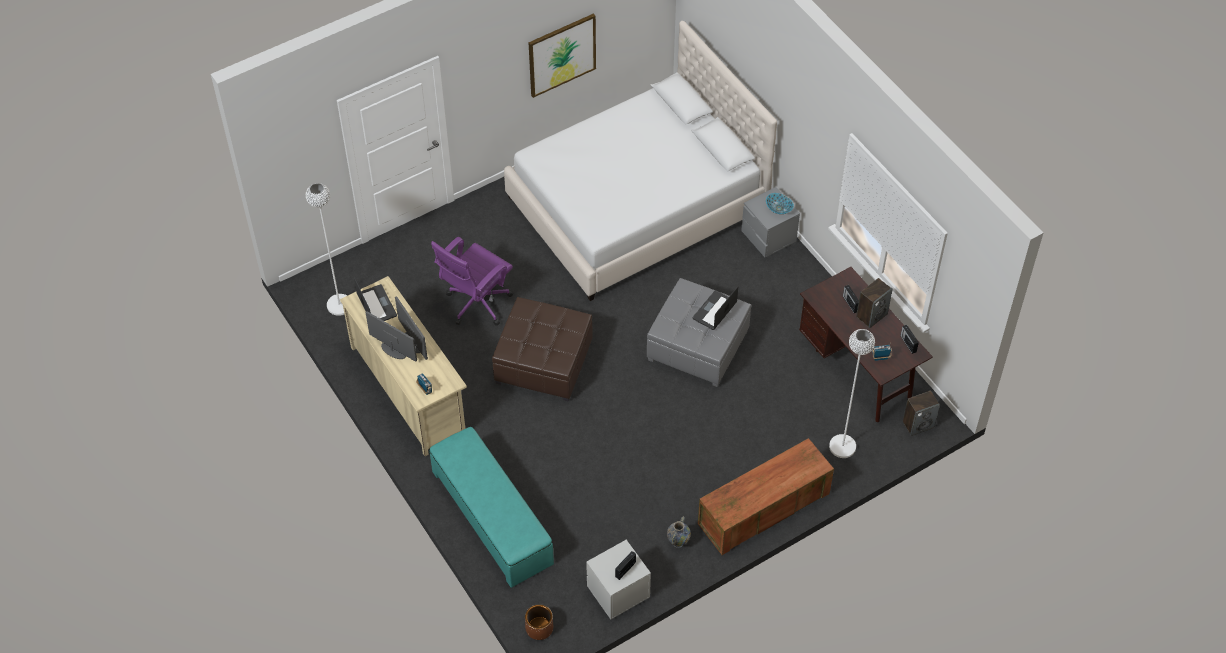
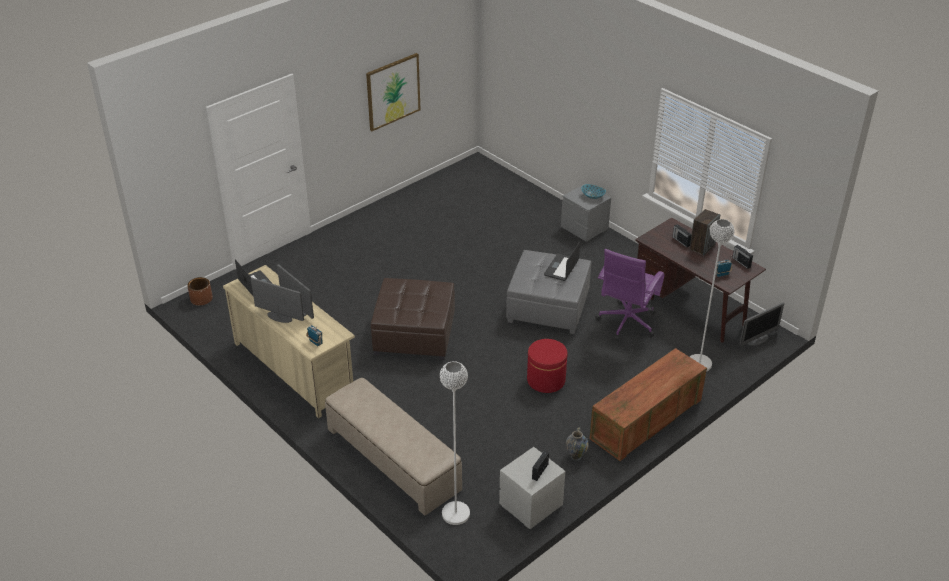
camera: 10 degrees left, 15 degrees down
white floor lamp [306,183,347,316] -> white floor lamp moved to [440,361,470,525]
turquoise bench [429,427,554,588] -> beige bench [325,378,462,516]
purple office chair [431,237,513,326] -> purple office chair moved to [595,249,665,341]
white bed [504,21,777,301] -> none
brown planter [525,604,553,640] -> brown planter moved to [187,277,213,305]
speaker [903,390,940,436] -> monitor [739,302,784,346]
none -> red ottoman [527,339,568,393]

